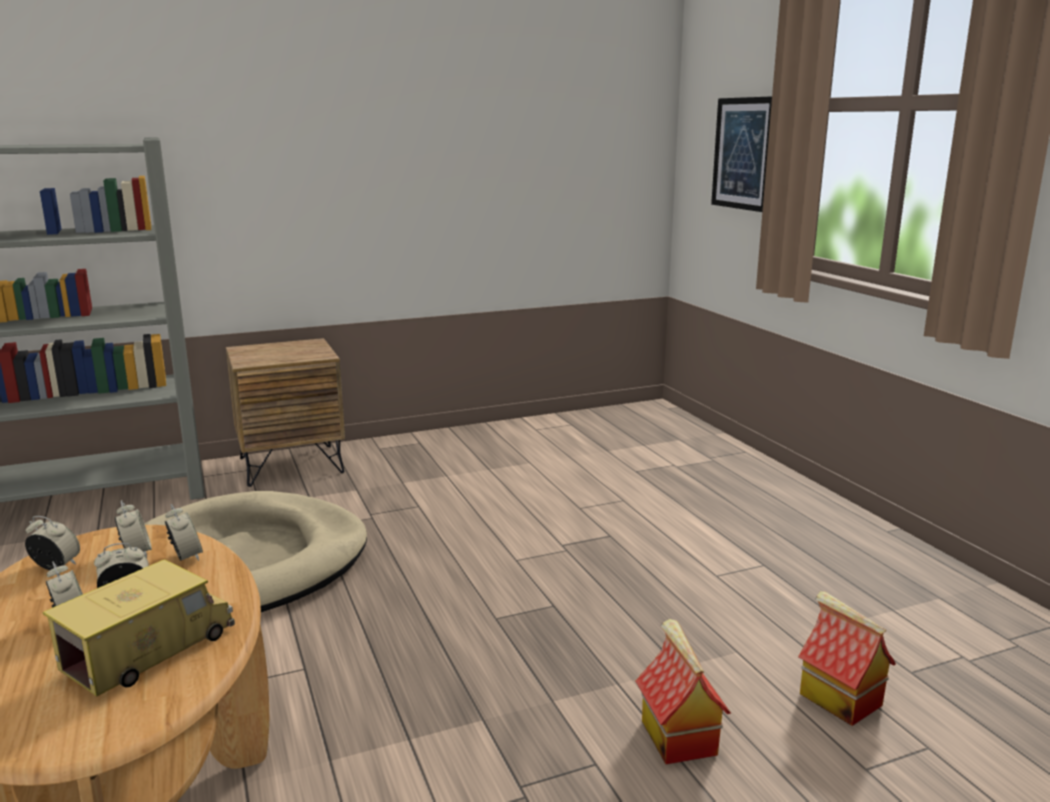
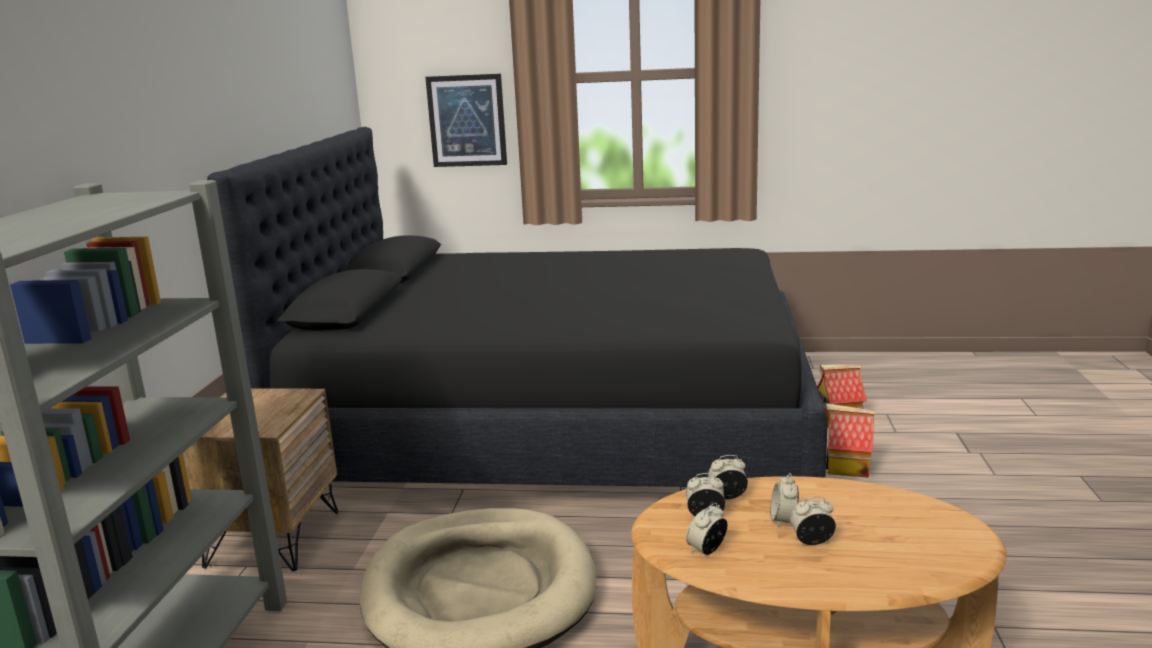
camera: 60 degrees left, 0 degrees up
toy truck [43,559,235,697] -> none
none -> black bed [207,127,828,487]

